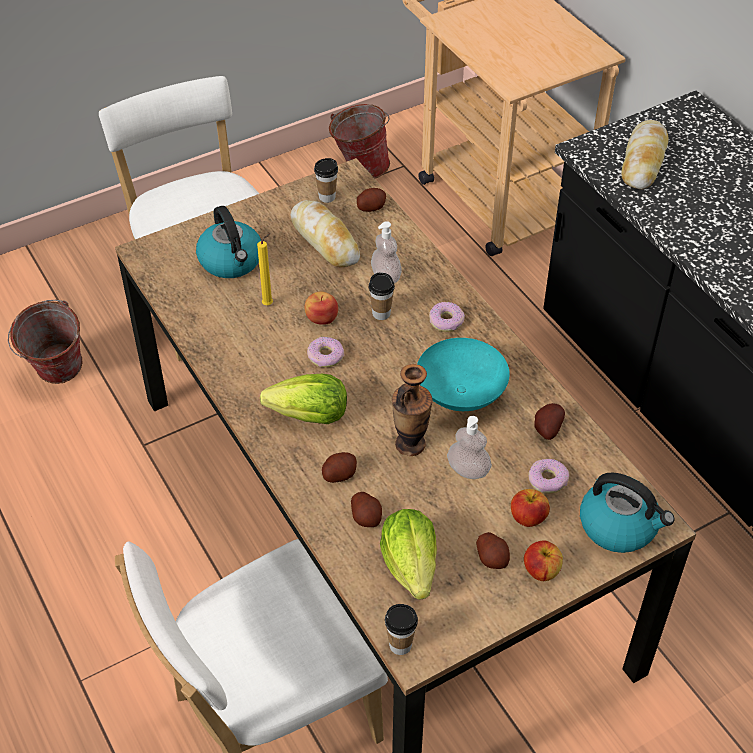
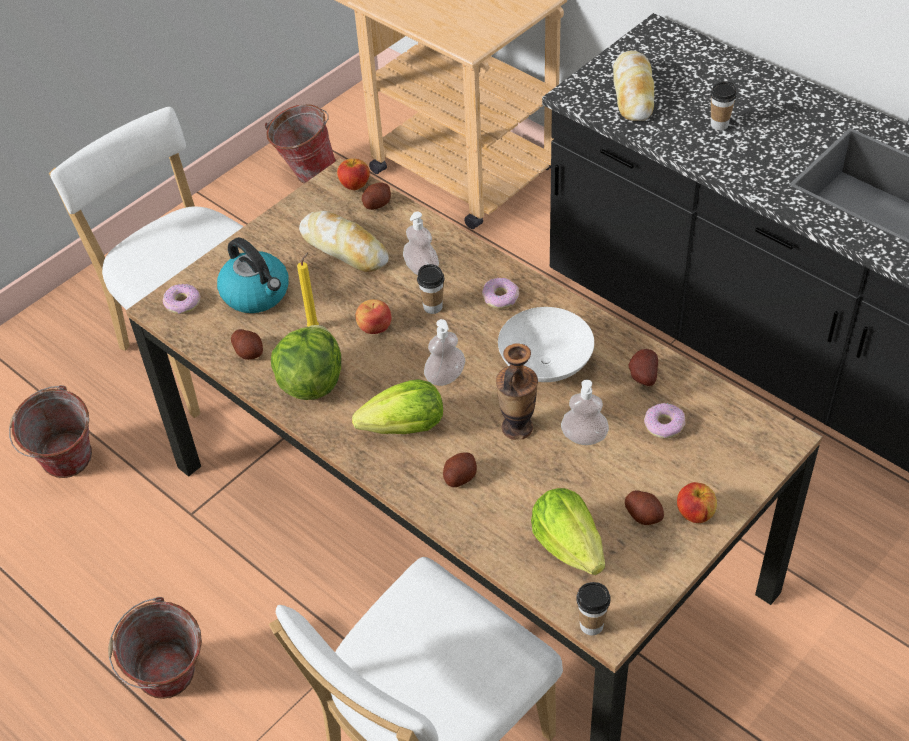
camera: 15 degrees left, 0 degrees up
donut [307,337,344,368] -> donut moved to [163,284,201,314]
cup [314,158,338,203] -> cup moved to [711,81,737,130]
potato [351,492,382,527] -> potato moved to [231,329,263,360]
turquoise bowl [417,338,510,411] -> white bowl [498,307,594,382]
apple [511,489,550,527] -> apple moved to [337,159,370,190]
kettle [580,473,674,553] -> none
none -> bucket [108,597,202,699]
none -> lettuce [271,325,341,400]
none -> soap dispenser [424,319,465,386]

